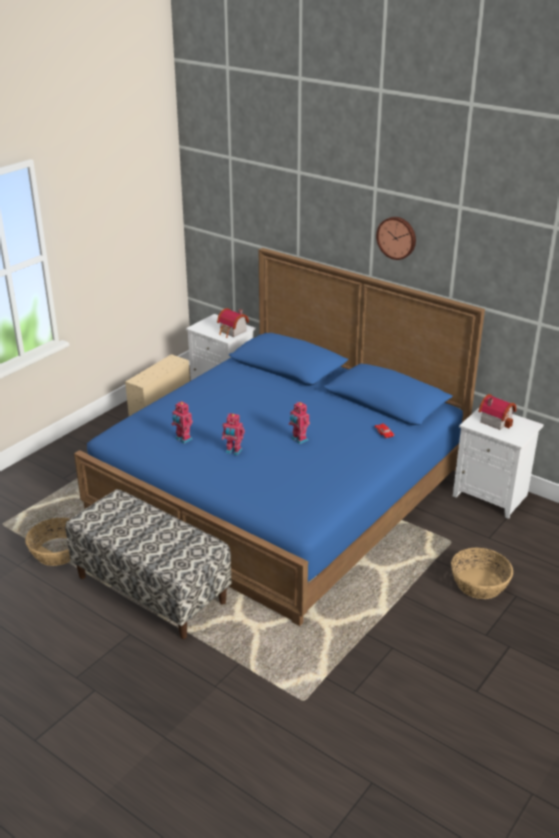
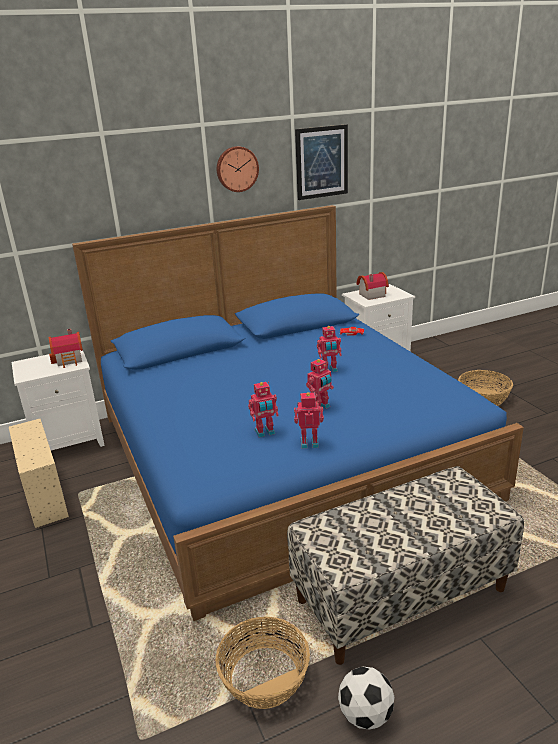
camera: 60 degrees left, 5 degrees down
none -> toy robot [294,392,324,449]
none -> picture [295,124,348,200]
none -> football [338,666,394,730]

